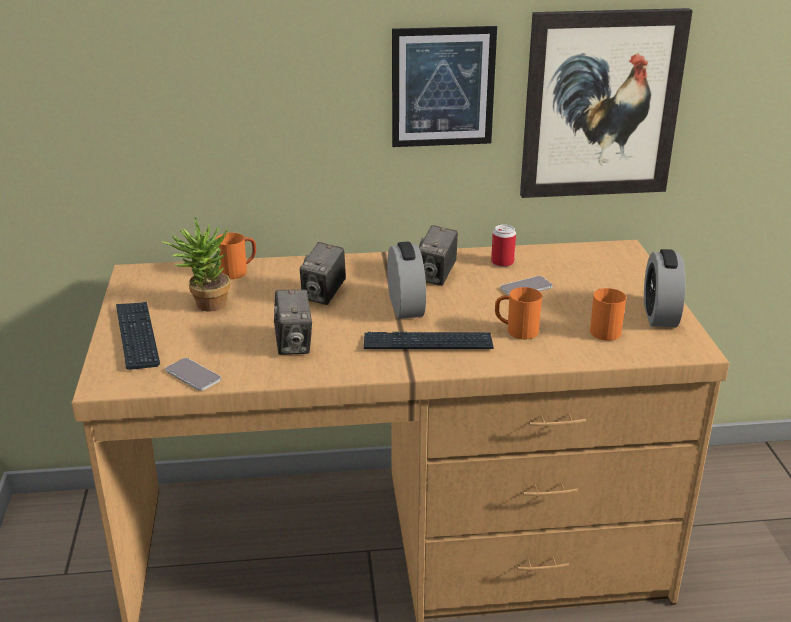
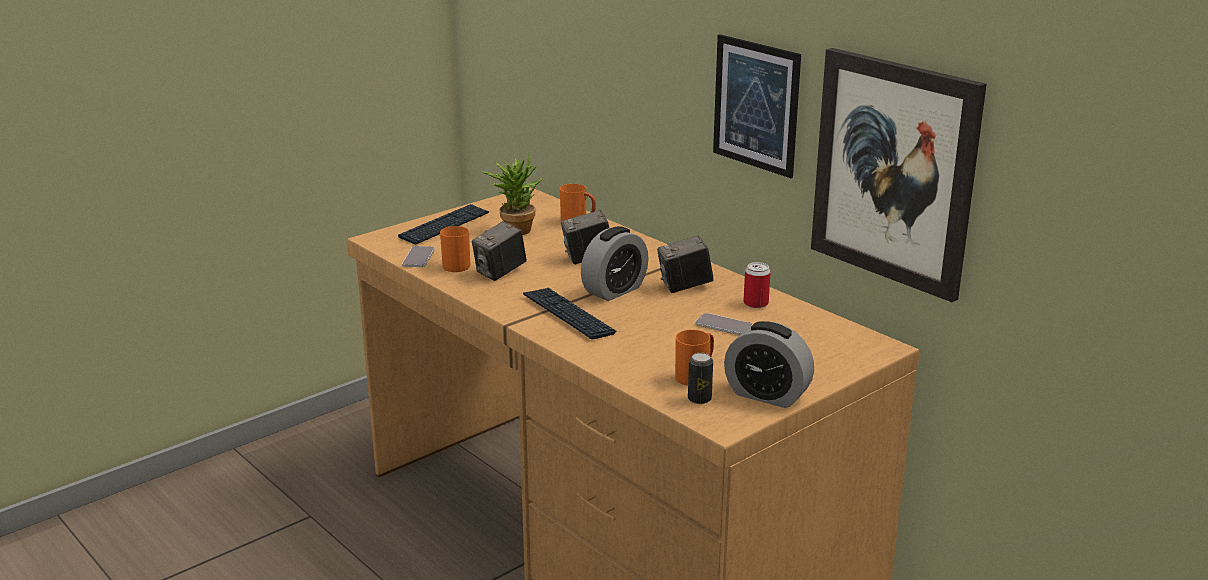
camera: 55 degrees right, 5 degrees down
orange mug [495,287,542,339] -> orange mug moved to [440,226,470,272]
alarm clock [644,249,686,327] -> alarm clock turned 120 degrees counterclockwise [724,321,814,408]
none -> can [688,353,713,404]

